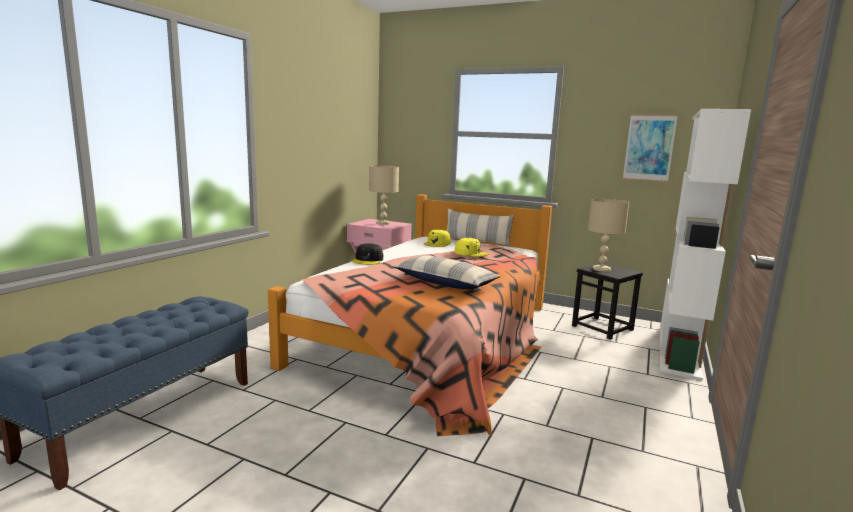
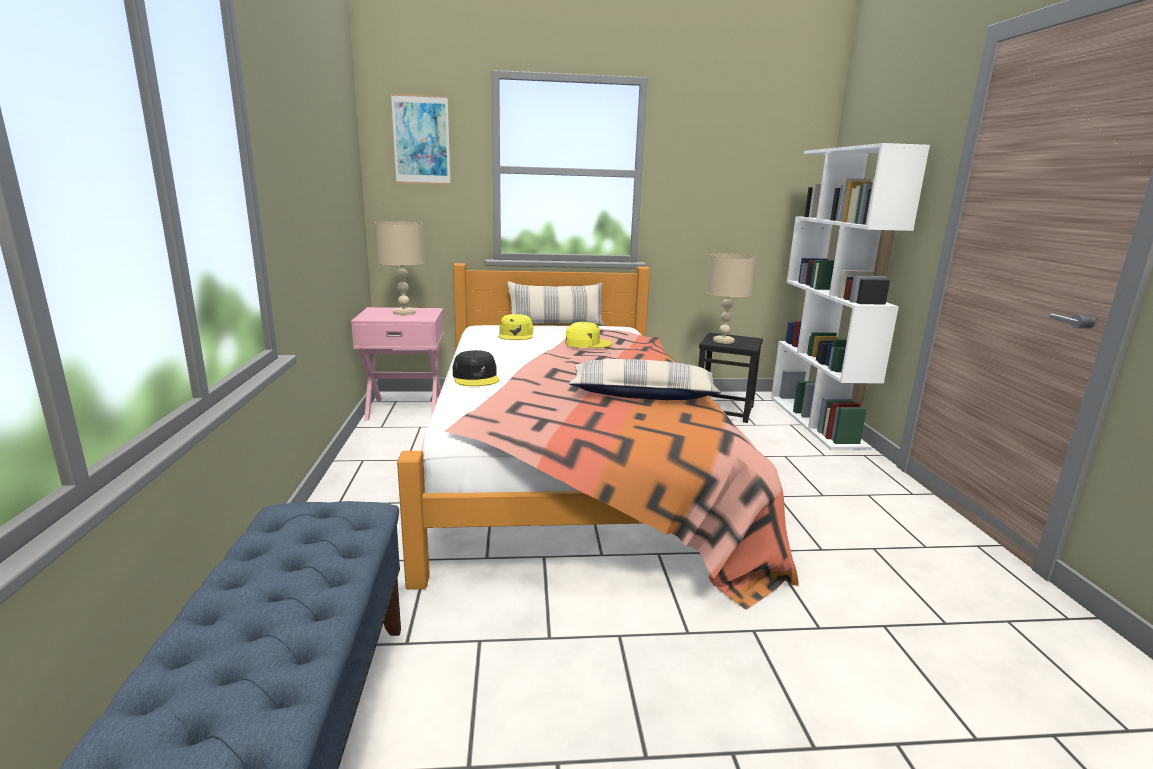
camera: 30 degrees left, 5 degrees up
picture [623,114,678,182] -> picture moved to [391,94,451,185]

